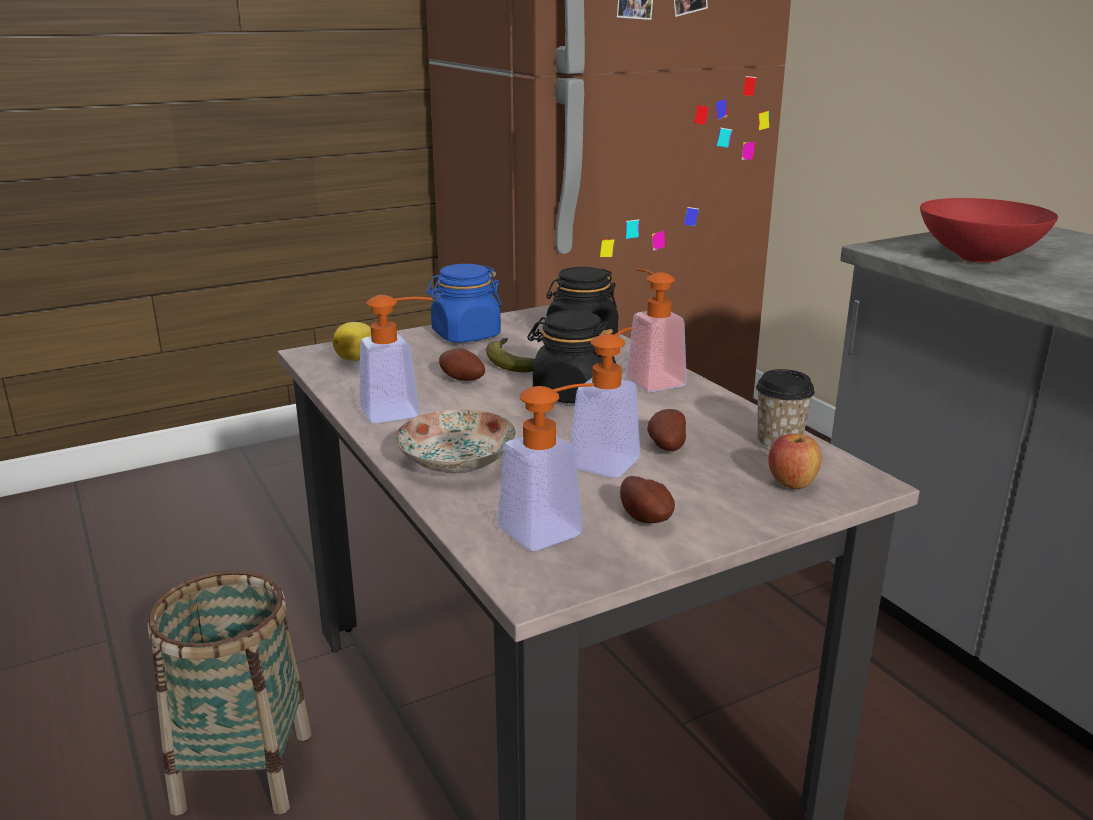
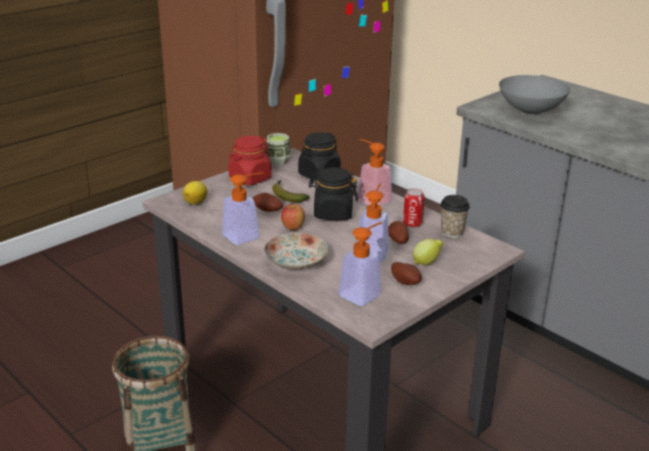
camera: 15 degrees left, 5 degrees up
blue jar [426,264,502,343] -> red jar [228,136,272,185]
apple [769,434,822,489] -> apple moved to [281,204,305,230]
red bowl [920,198,1058,263] -> grey bowl [499,75,570,115]
none -> cup [266,133,291,166]
none -> can [403,188,425,227]
none -> lemon [413,239,443,265]

